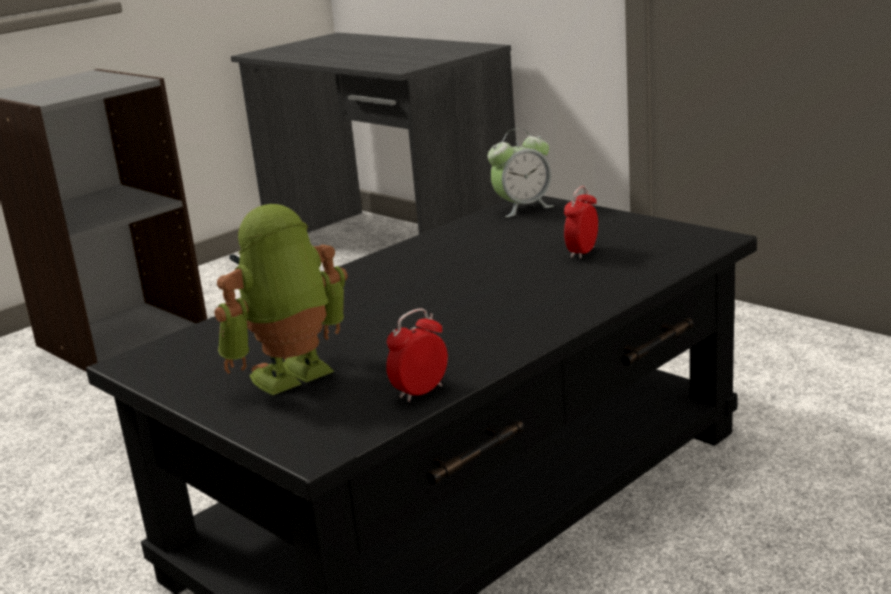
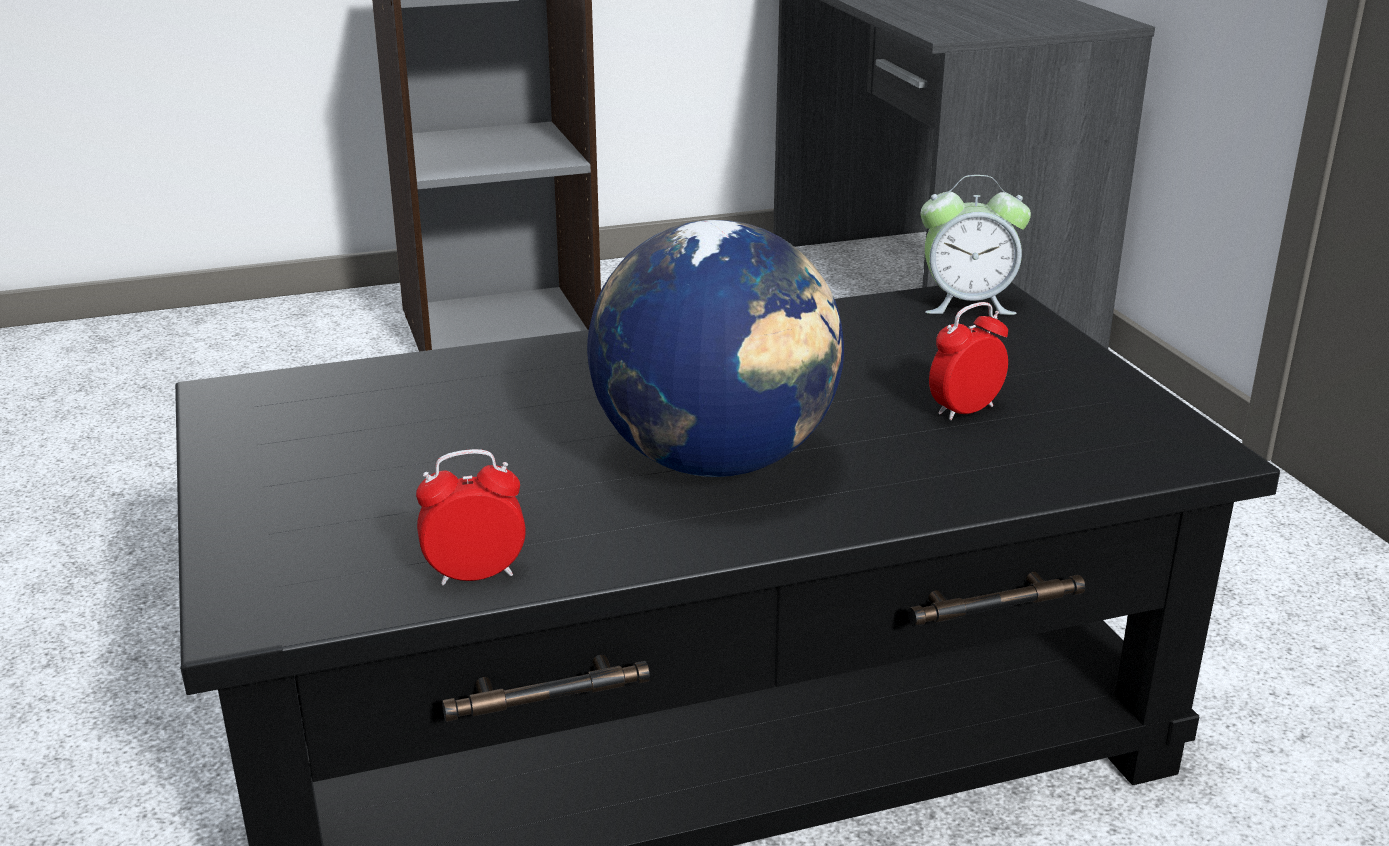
camera: 25 degrees right, 5 degrees up
toy robot [214,204,348,395] -> none
none -> globe [587,220,844,477]

